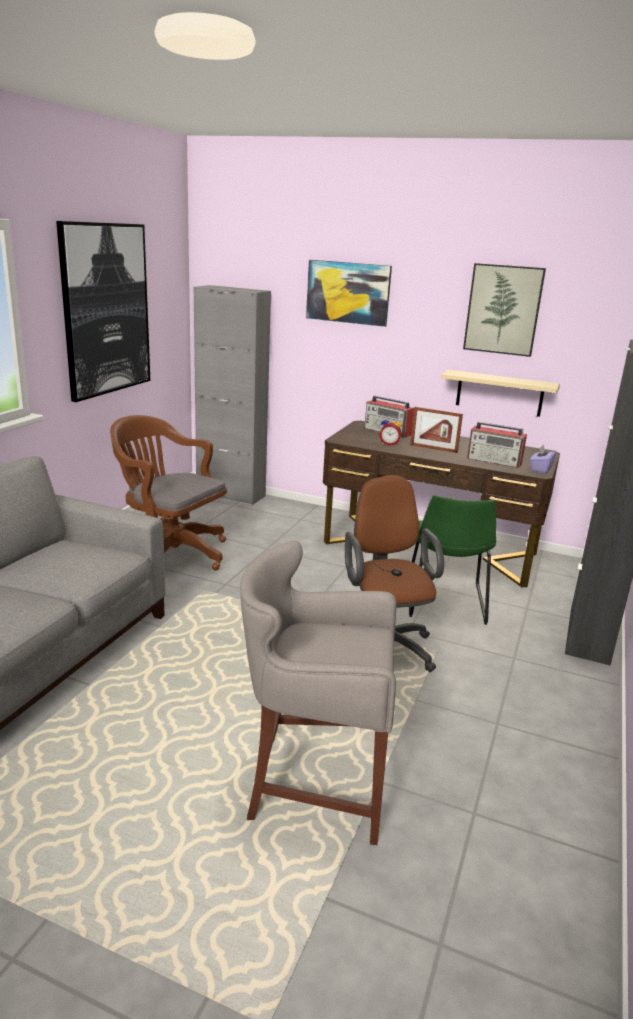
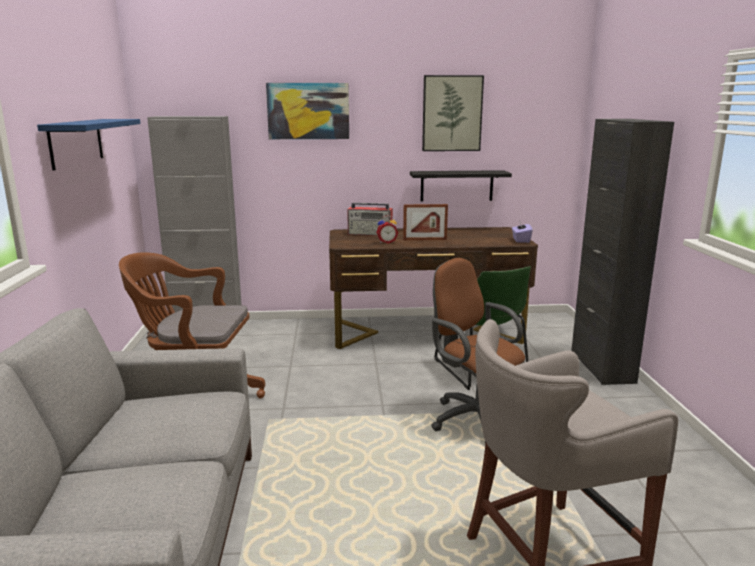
camera: 25 degrees left, 5 degrees down
picture [56,221,150,402] -> blue shelf [37,119,140,171]
beige shelf [441,370,560,417] -> black shelf [410,170,512,202]
radio [467,422,527,468] -> none

